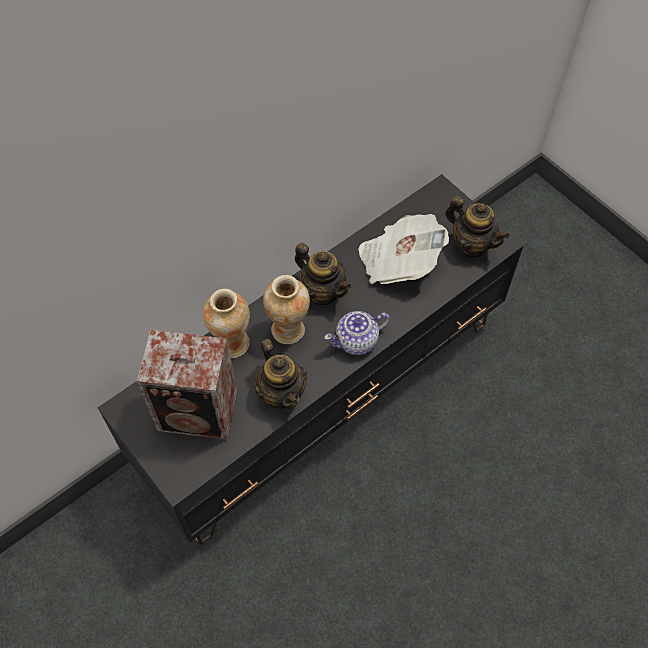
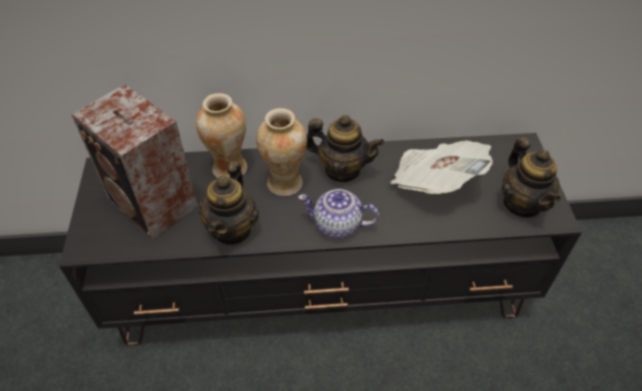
camera: 35 degrees right, 10 degrees down
teapot [295,243,351,305] -> teapot turned 60 degrees counterclockwise [306,115,384,182]

